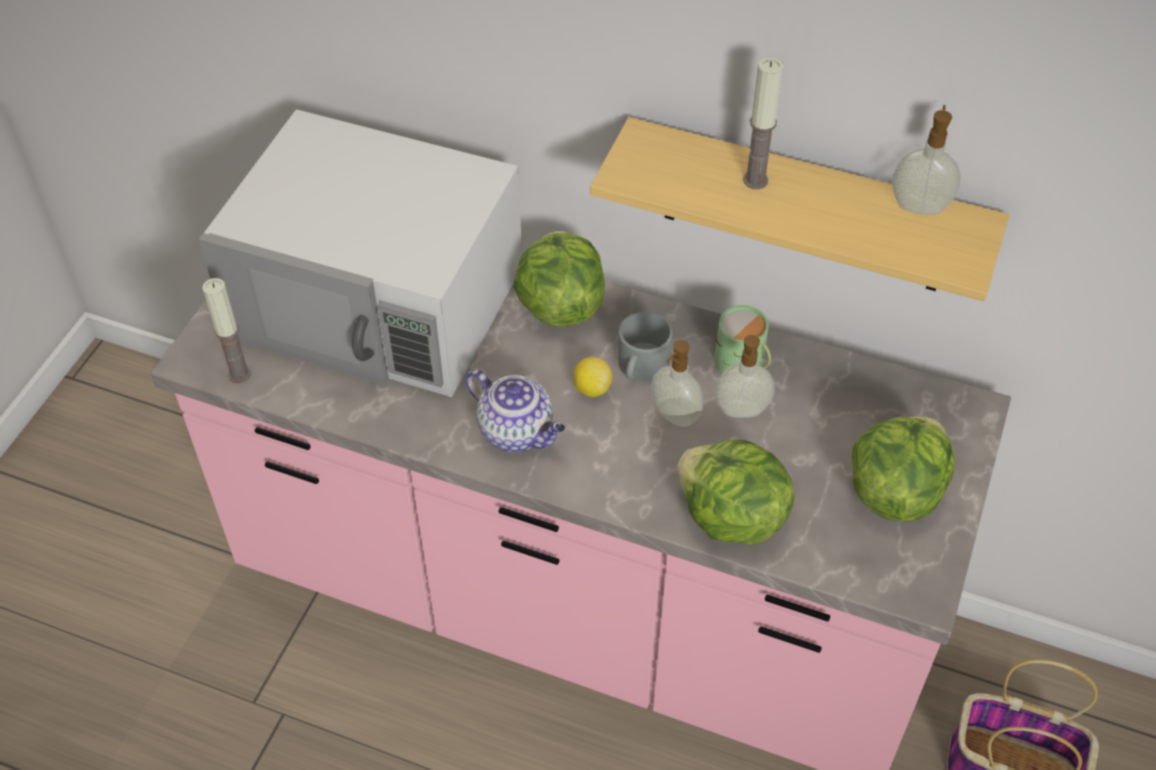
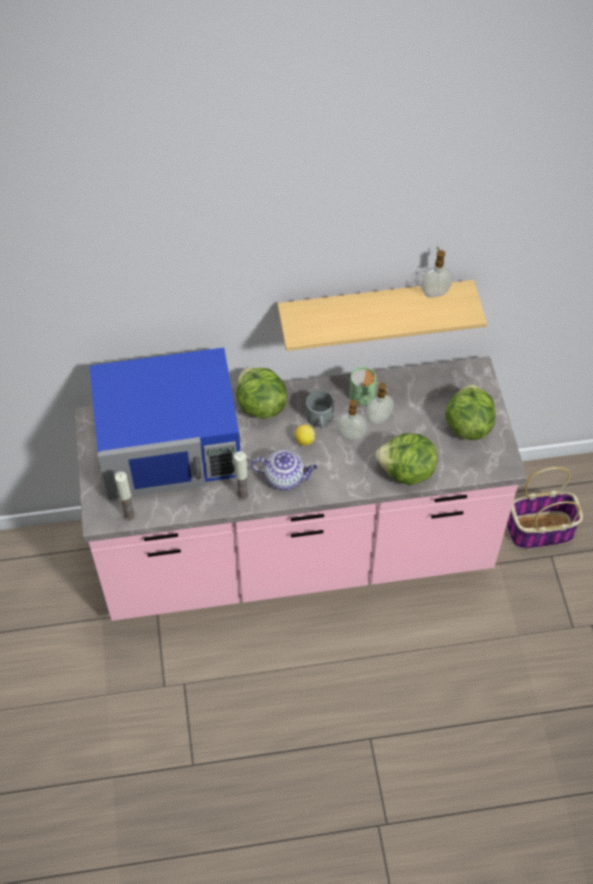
camera: 30 degrees left, 5 degrees up
white microwave [199,109,522,397] -> blue microwave [89,348,240,500]
candle [743,57,783,189] -> candle moved to [234,451,249,501]

